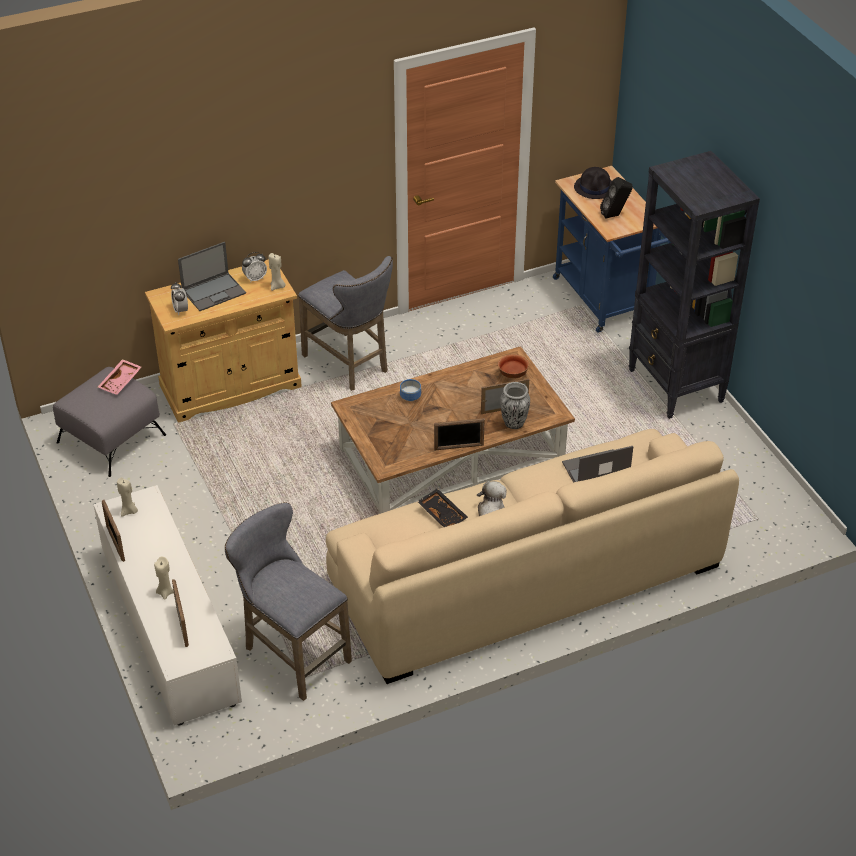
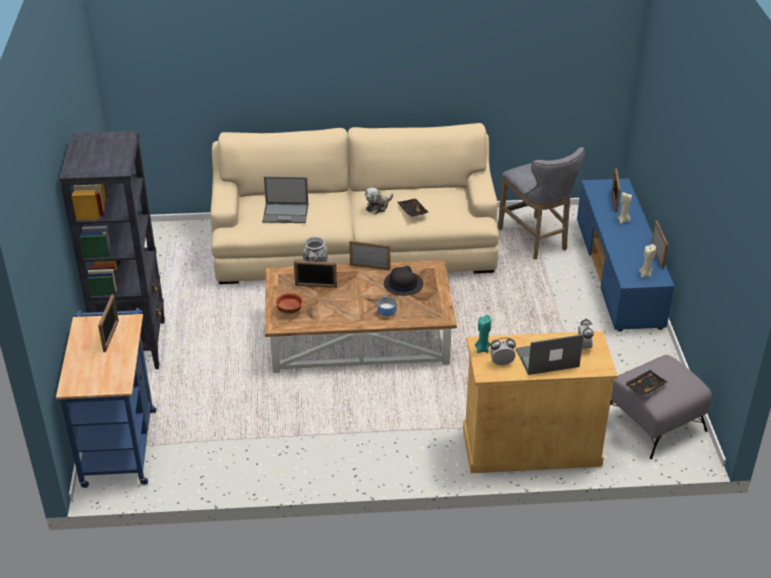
camera: 160 degrees left, 5 degrees down
white tv stand [93,485,242,726] -> blue tv stand [577,179,674,332]
pink tray [98,359,141,395] -> black tray [624,370,669,397]
beige candle [269,253,285,291] -> turquoise candle [475,315,491,353]
grey stool [298,256,393,391] -> none
black hat [574,167,612,199] -> black hat moved to [384,266,423,296]
black speaker [600,177,633,219] -> picture frame [98,294,119,352]

